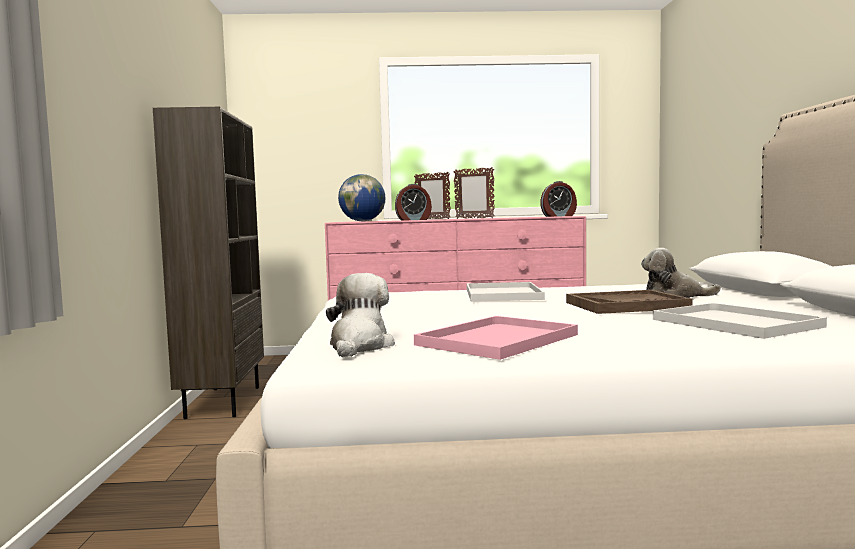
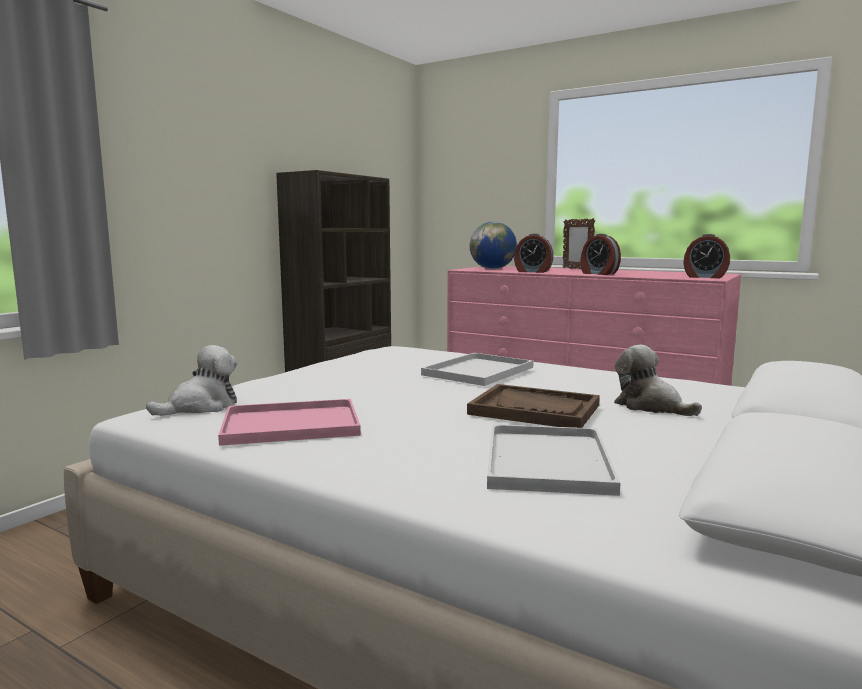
camera: 35 degrees right, 5 degrees up
picture frame [453,167,495,219] -> alarm clock [580,234,621,275]

